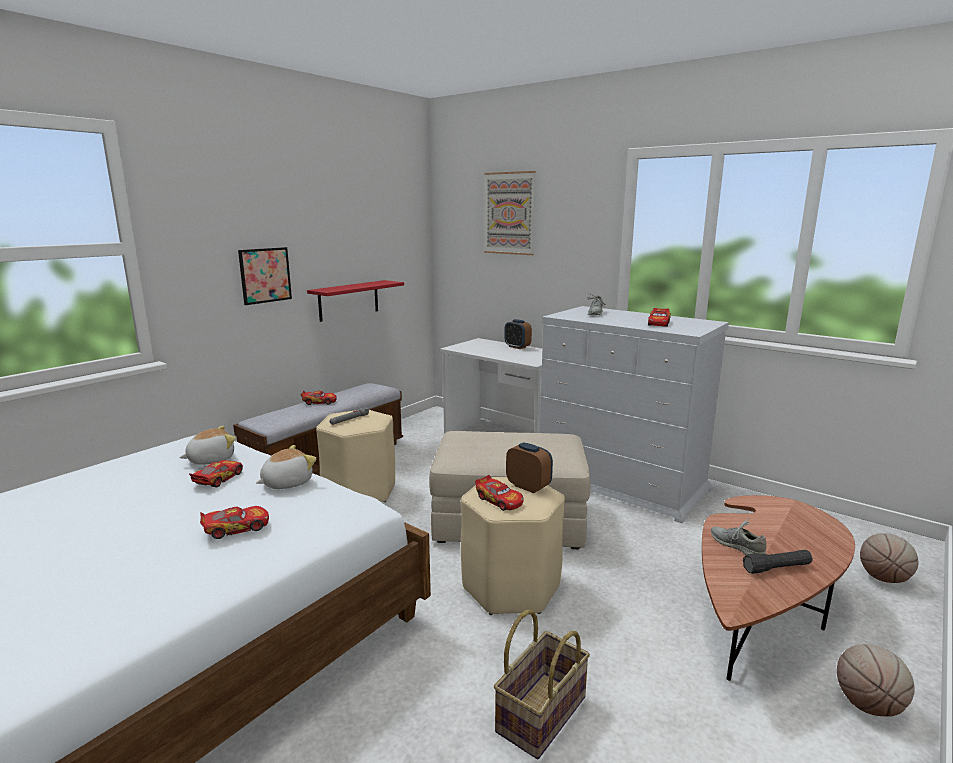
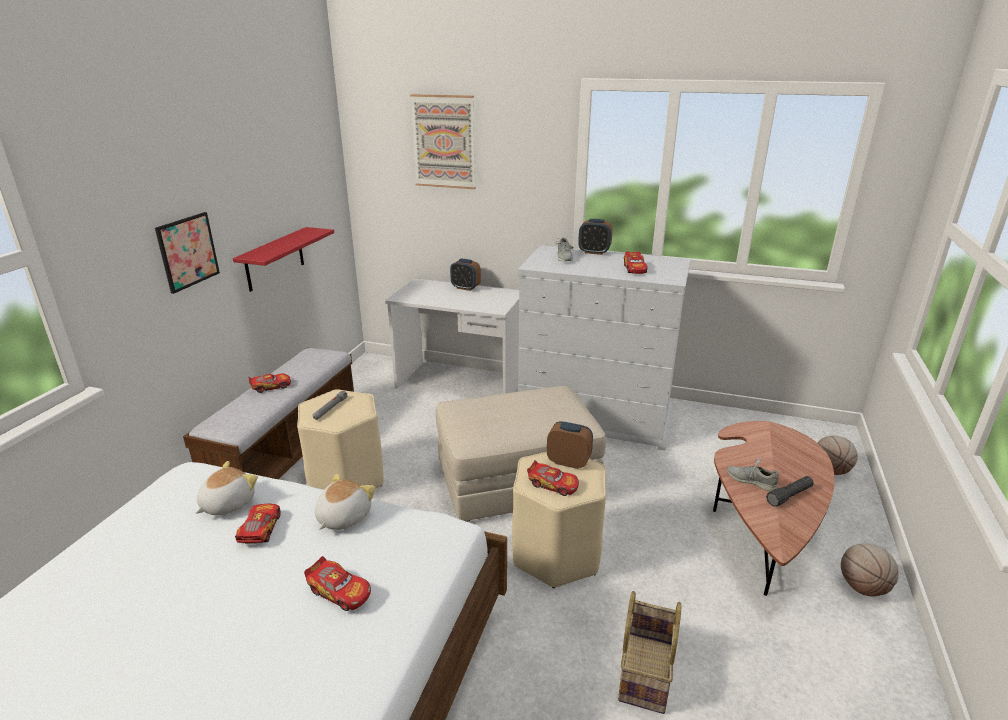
camera: 20 degrees left, 10 degrees up
toy car [200,506,269,539] -> toy car turned 75 degrees clockwise [304,556,371,611]
none -> alarm clock [578,219,613,255]

